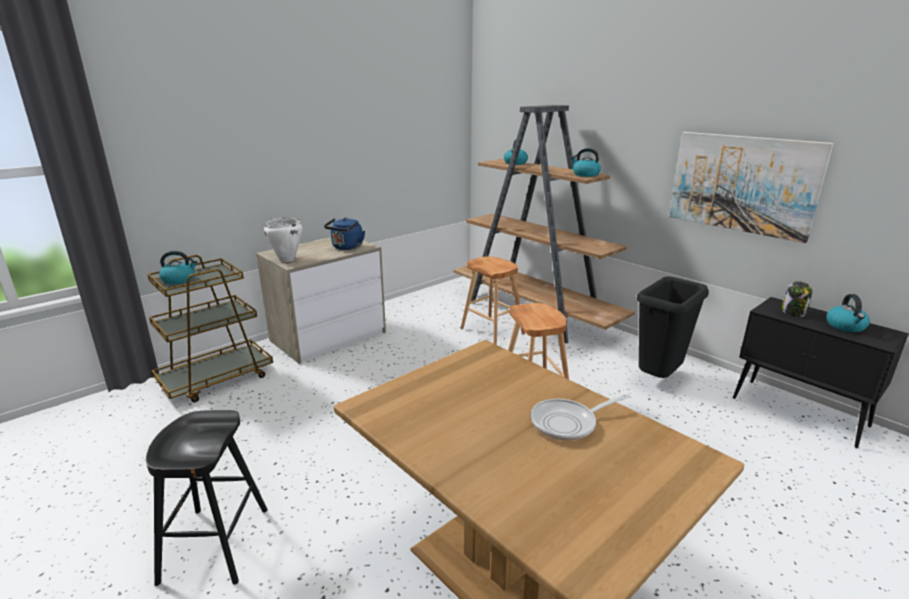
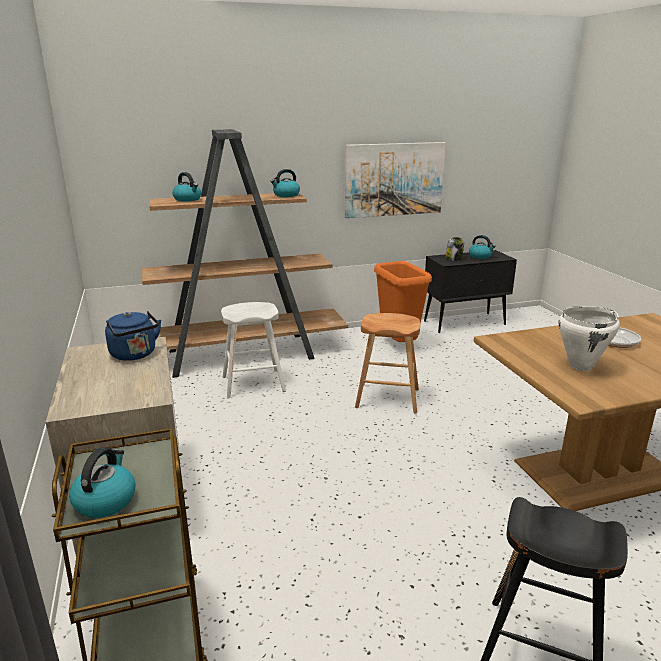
camera: 65 degrees left, 0 degrees up
white cooking pot [264,218,302,262] -> white cooking pot moved to [559,306,620,371]
brown stool [461,256,525,345] -> white stool [221,302,286,399]
black trash can [637,276,709,378] -> orange trash can [374,261,432,342]

